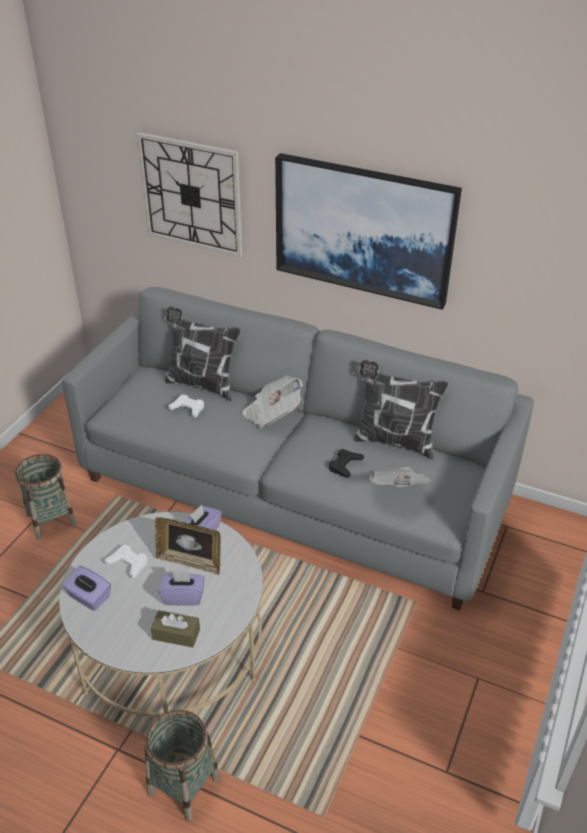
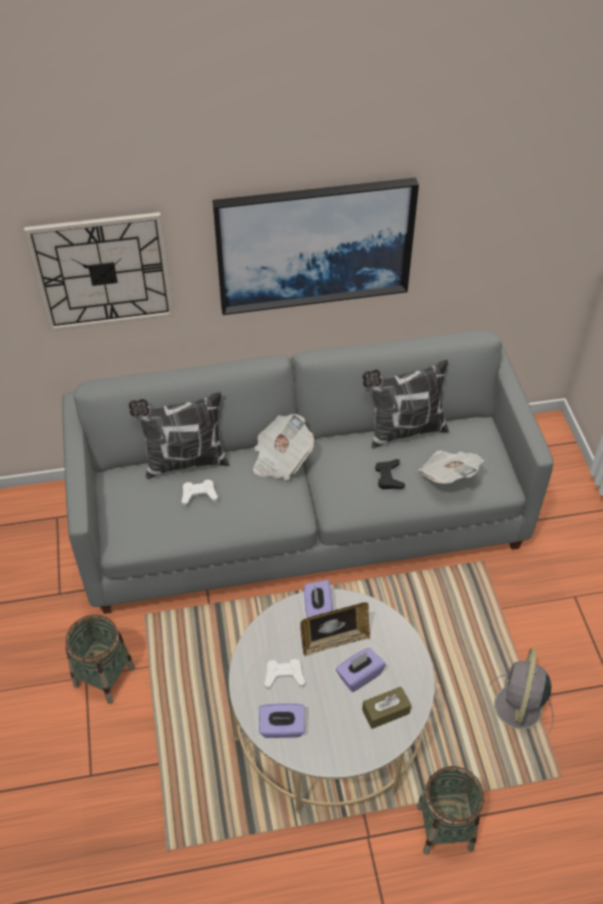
camera: 35 degrees left, 10 degrees up
none -> grey fan [489,648,554,735]

